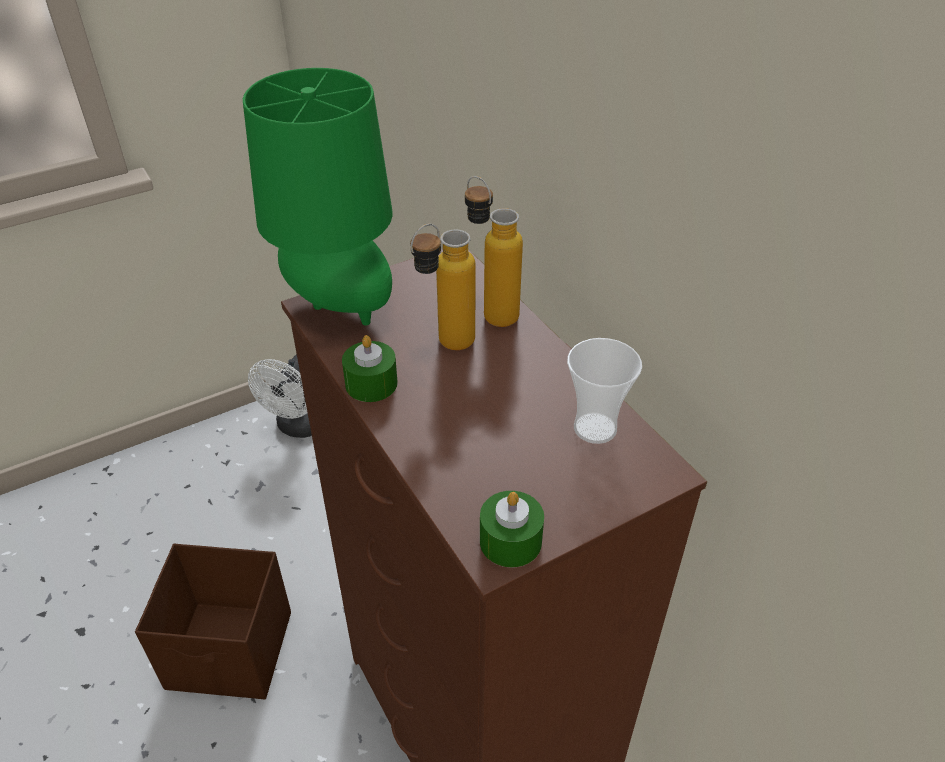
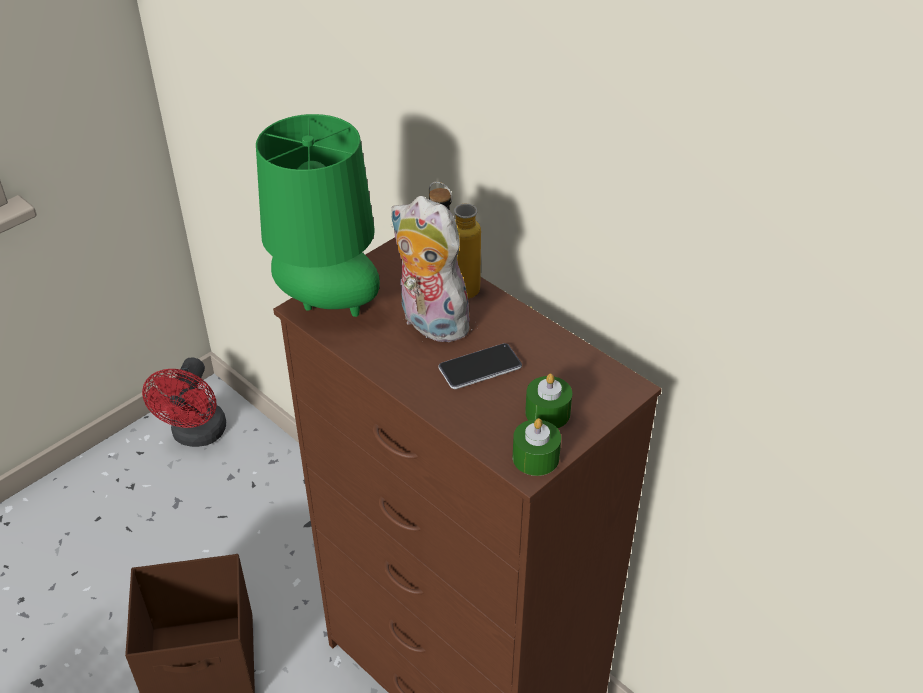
camera: 15 degrees left, 0 degrees up
white fan [248,354,312,438] -> red fan [142,357,226,447]
green candle [342,335,398,402] -> green candle moved to [525,373,572,428]
bottle [410,224,475,350] -> plush toy [391,196,475,343]
cup [567,338,642,444] -> none
none -> phone [438,343,522,389]

